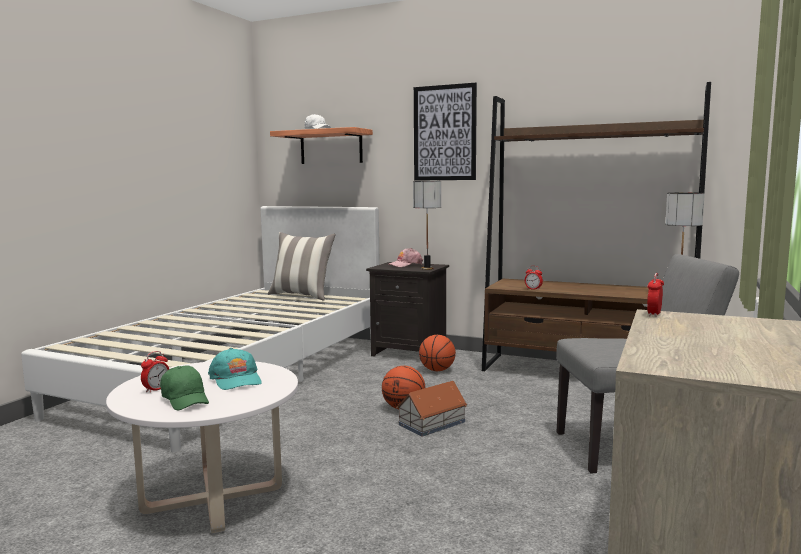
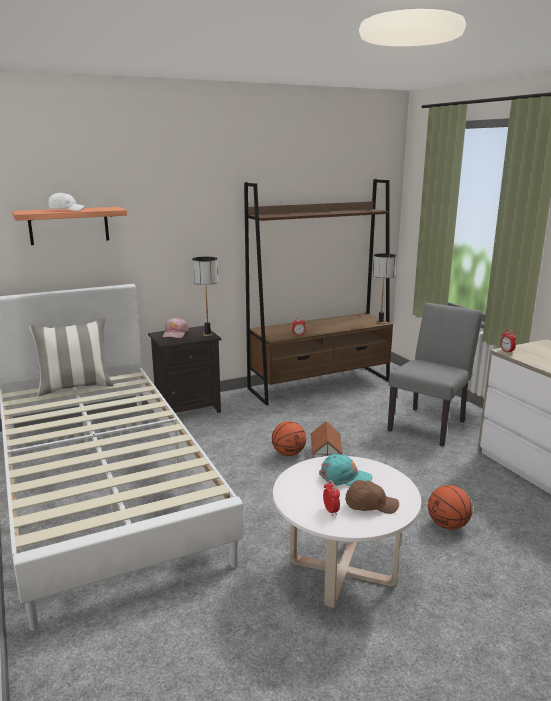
camera: 50 degrees left, 10 degrees up
green cap [160,365,209,410] -> brown cap [345,480,399,514]
picture [414,83,477,181] -> none
basketball [419,335,456,371] -> basketball moved to [428,485,473,530]

